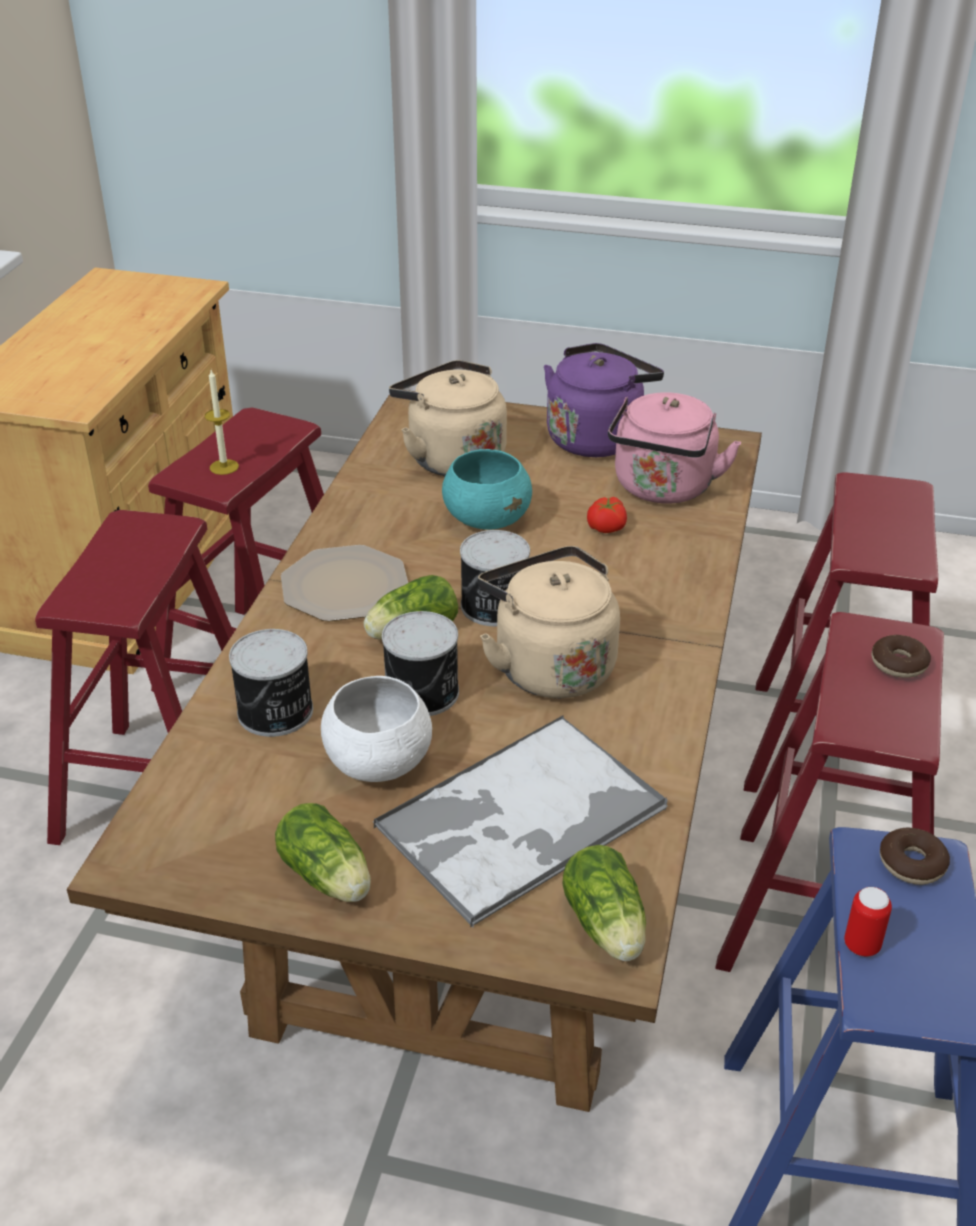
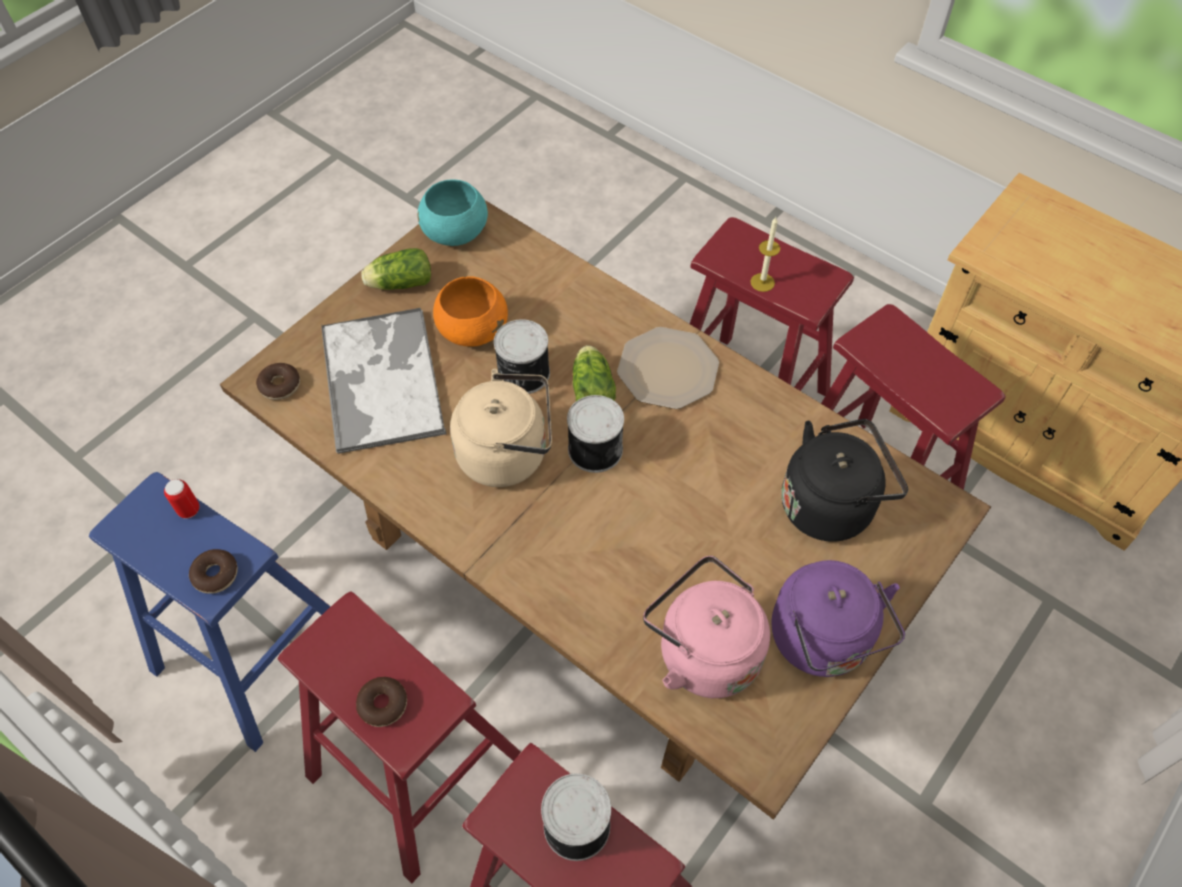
camera: 115 degrees right, 20 degrees up
candle [205,370,239,475] -> candle moved to [750,217,780,292]
can [229,629,313,737] -> can moved to [541,774,611,861]
white bowl [321,676,432,782] -> orange bowl [433,276,508,347]
beige kettle [389,360,507,476] -> black kettle [781,419,908,541]
turquoise bowl [442,449,532,530] -> turquoise bowl moved to [418,179,488,246]
lettuce [562,845,646,961] -> donut [256,363,300,400]
tomato [587,497,627,533] -> none

